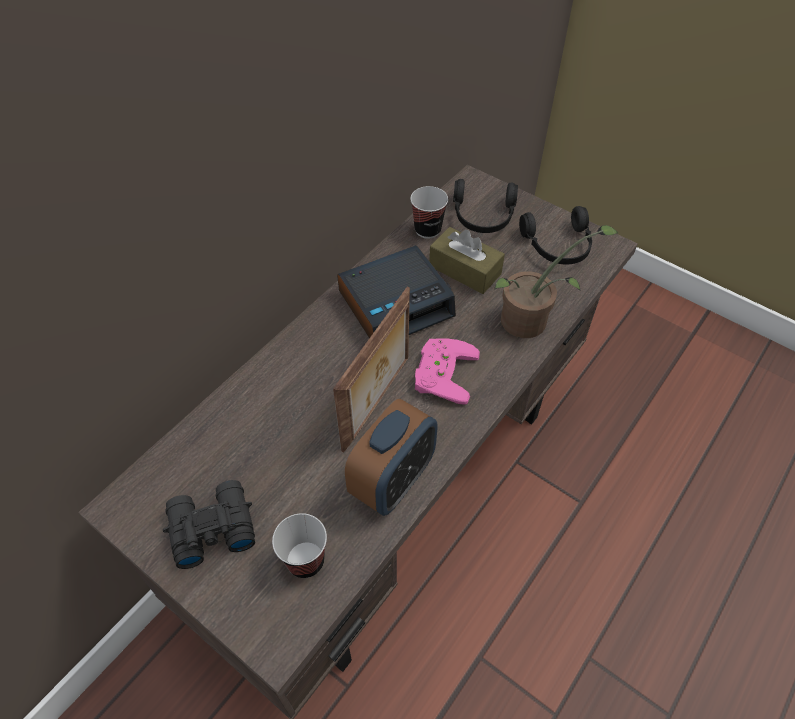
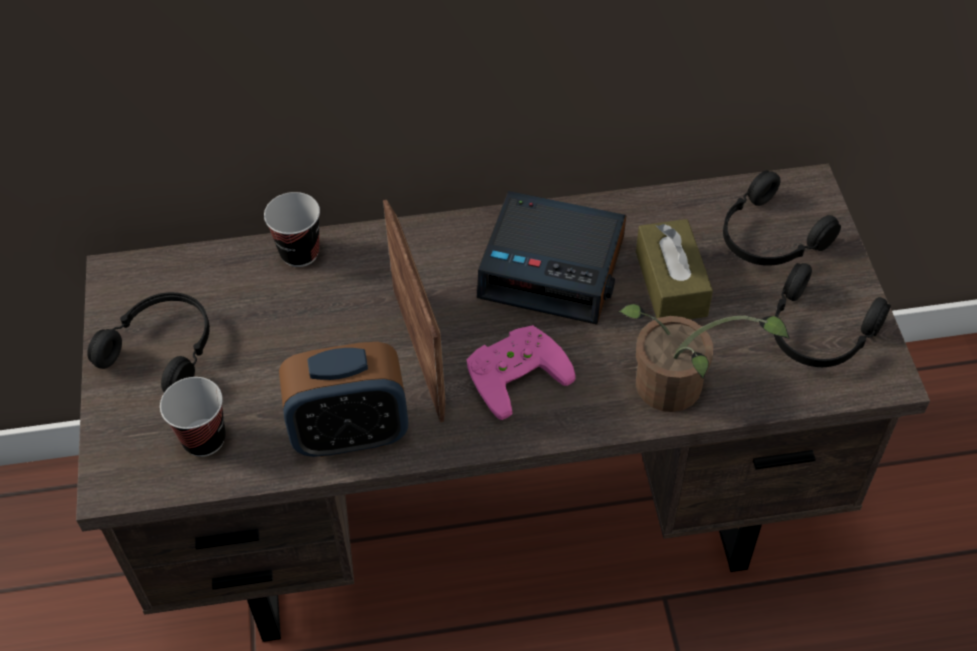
camera: 45 degrees right, 0 degrees up
black binoculars [163,480,255,569] -> black headphones [87,292,210,392]
picture frame [333,287,410,452] -> picture frame turned 90 degrees counterclockwise [383,200,445,423]
cup [410,186,448,239] -> cup moved to [264,192,320,267]

